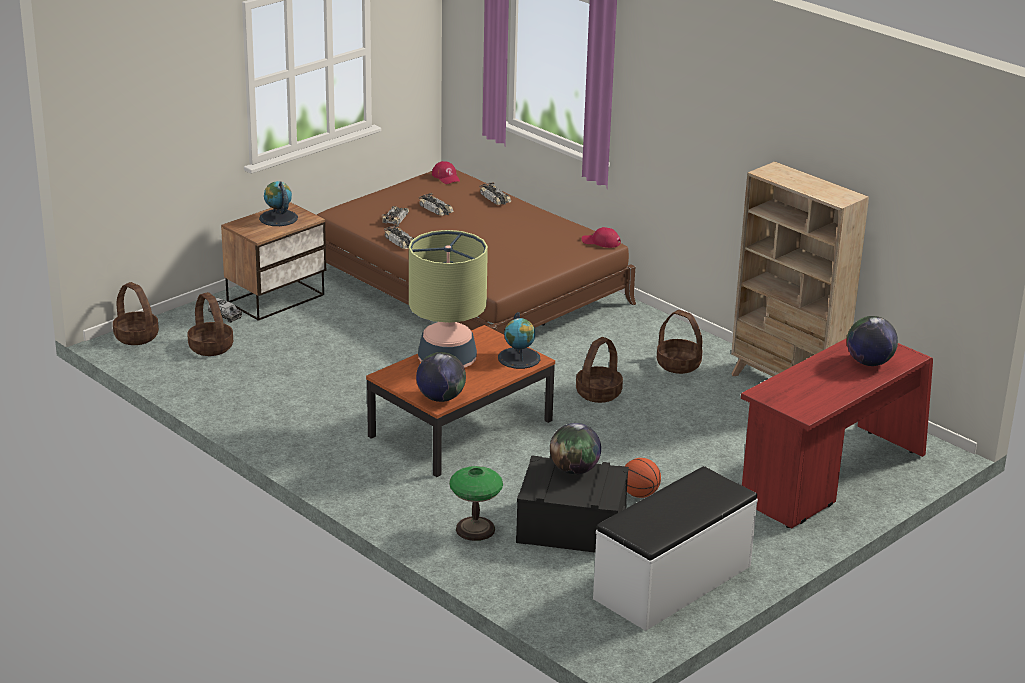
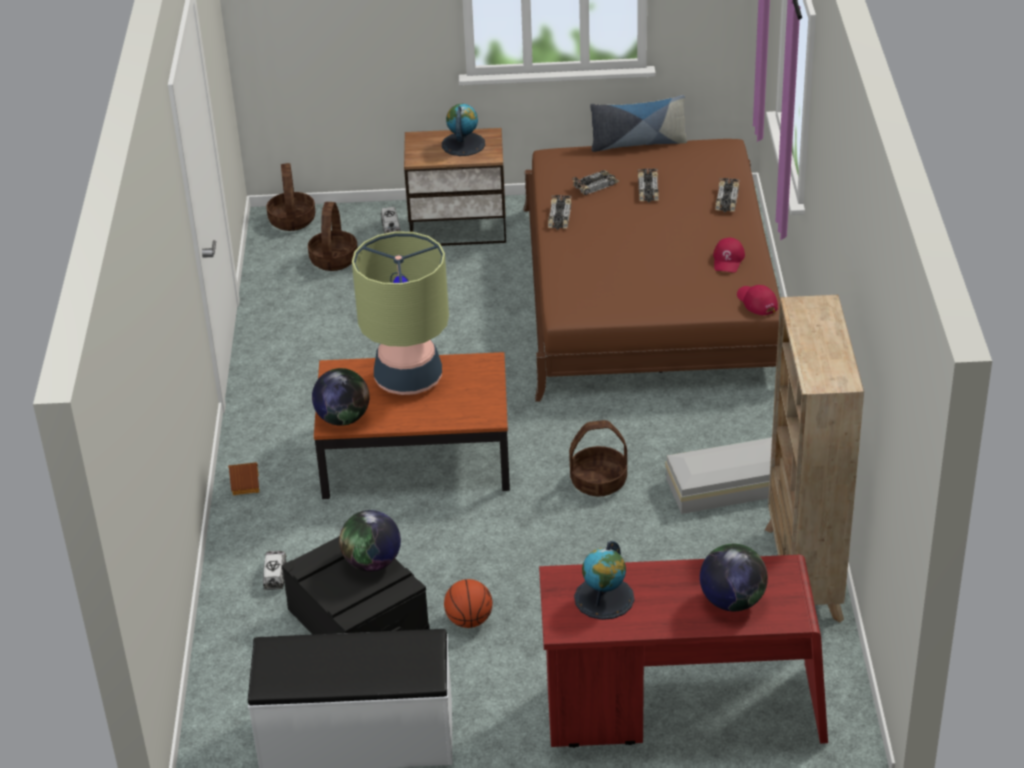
camera: 45 degrees right, 10 degrees up
red cap [432,161,460,184] -> red cap moved to [713,238,745,273]
table lamp [449,466,503,541] -> toy truck [263,551,286,590]
globe [498,312,540,369] -> globe moved to [574,541,634,620]
basket [657,310,703,374] -> white storage box [665,437,772,514]
none -> toy house [228,462,259,495]
none -> pillow [590,95,687,152]

